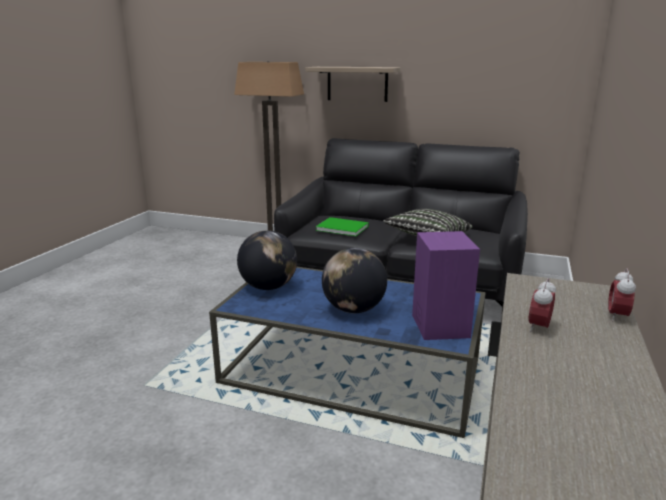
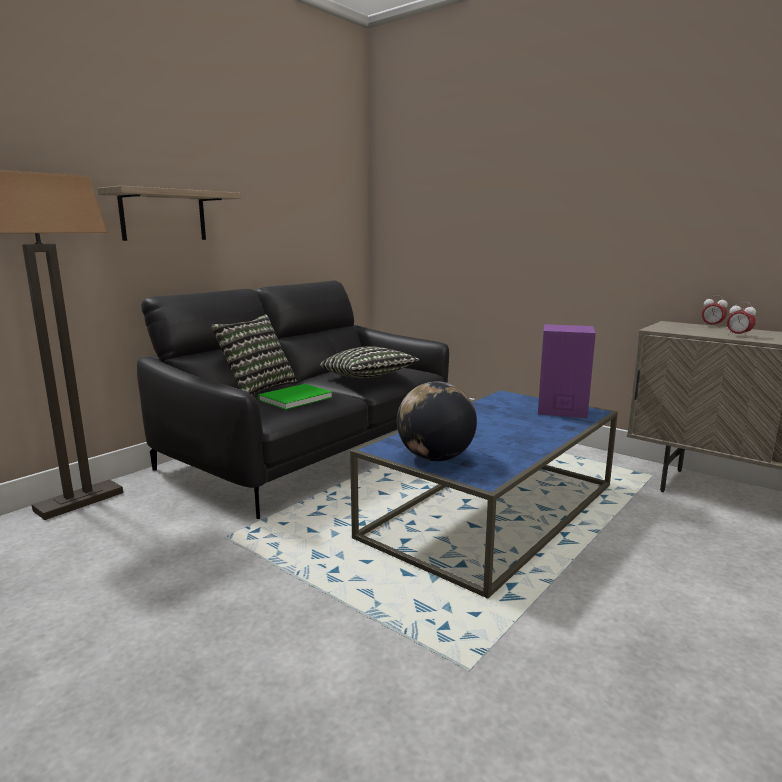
camera: 70 degrees left, 5 degrees down
globe [322,248,387,313] -> none
none -> pillow [211,314,297,395]

